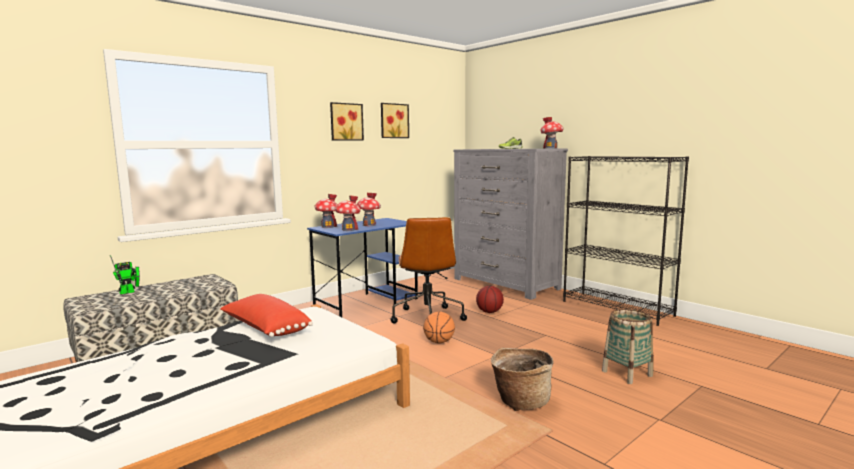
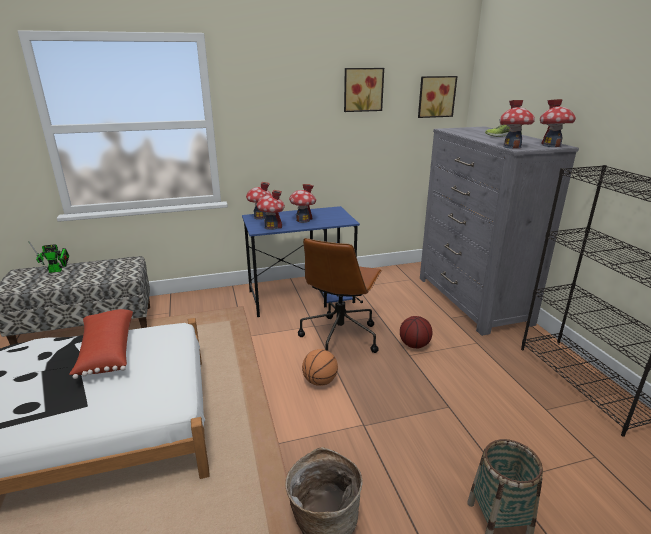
camera: 25 degrees right, 15 degrees up
picture [330,102,364,140] -> picture moved to [418,76,457,118]
none -> toy house [500,100,535,149]

